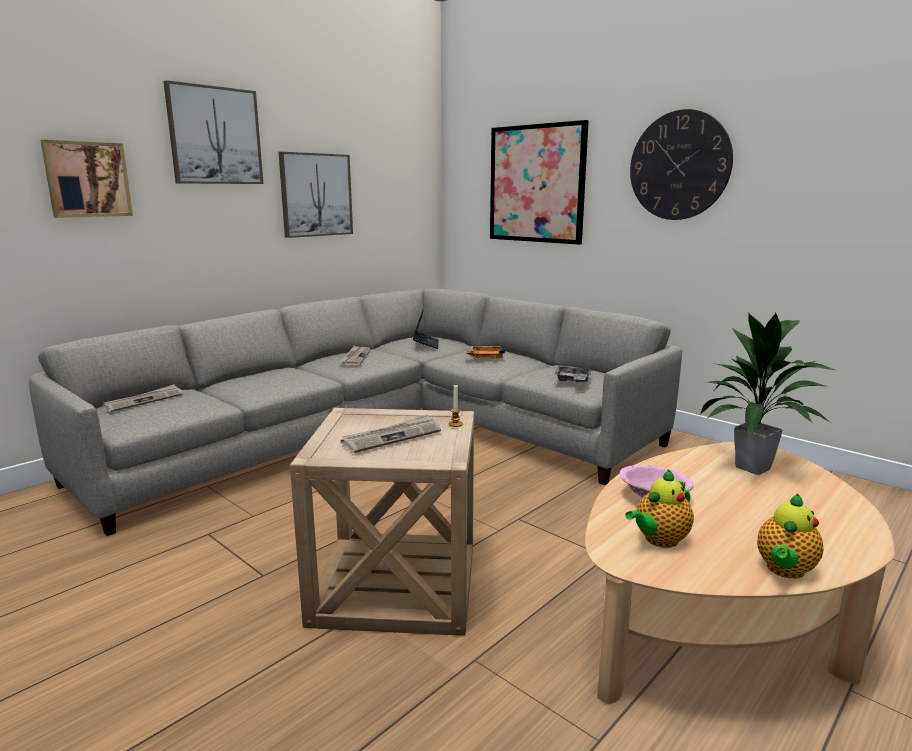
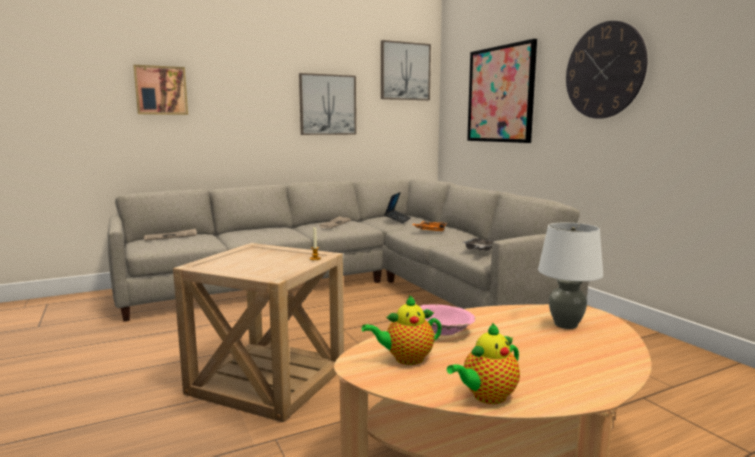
camera: 20 degrees right, 5 degrees down
picture [164,80,263,184] -> picture moved to [381,40,431,100]
newspaper [341,414,441,453] -> none
potted plant [700,312,835,475] -> white table lamp [538,222,603,329]

